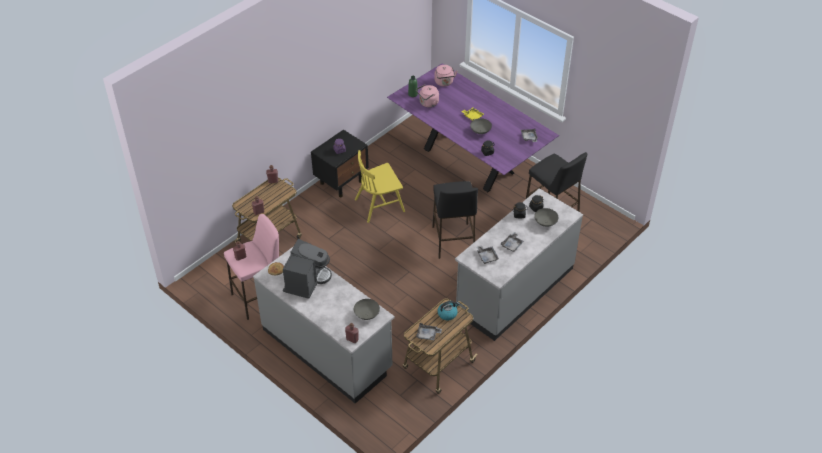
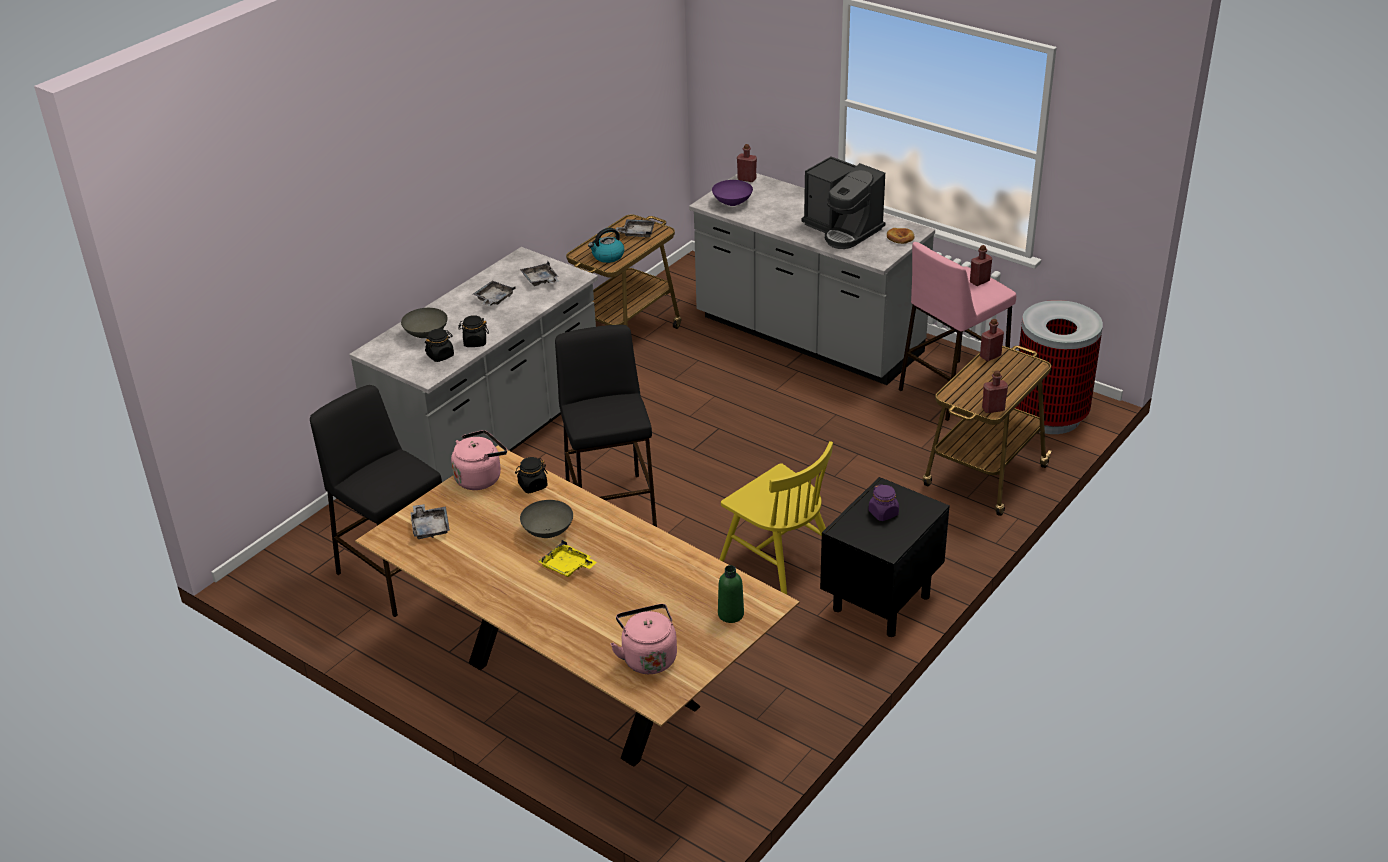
camera: 175 degrees right, 10 degrees down
coffee machine [283,239,332,299] -> coffee machine turned 60 degrees counterclockwise [801,156,885,249]
grey bowl [354,299,380,320] -> purple bowl [712,180,753,206]
yellow chair [355,150,405,223] -> yellow chair turned 75 degrees clockwise [719,441,833,595]
purple dining table [387,63,559,192] -> brown dining table [355,445,800,767]
pink kettle [416,84,439,107] -> pink kettle moved to [451,430,507,490]
none -> trash can [1014,300,1103,434]

